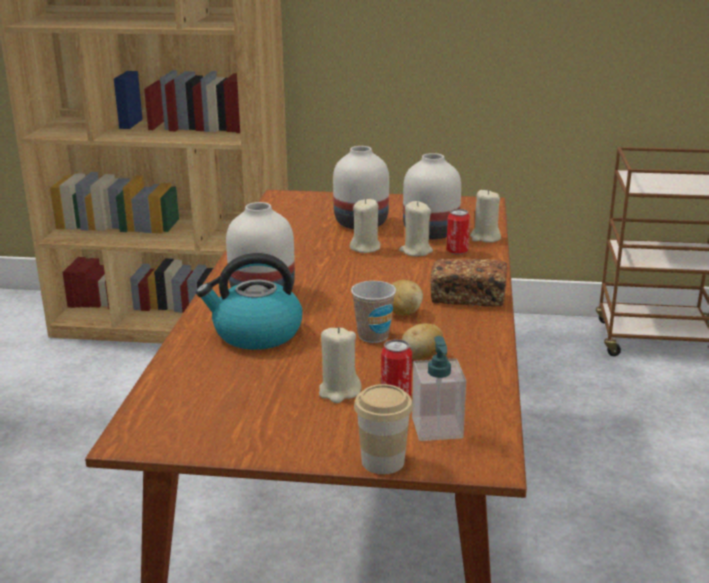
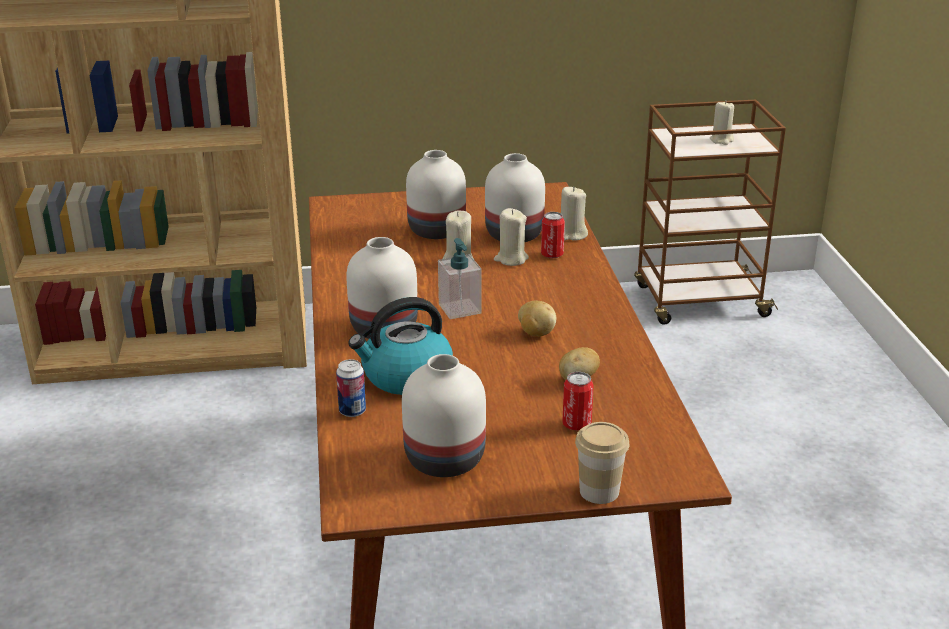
camera: 15 degrees left, 5 degrees up
beige candle [319,327,362,403] -> beige candle moved to [710,100,734,145]
cup [351,281,396,343] -> none
soap dispenser [412,336,466,441] -> soap dispenser moved to [438,238,482,319]
bread [431,259,507,307] -> none
none -> can [336,359,366,417]
none -> white vase [402,354,486,477]

